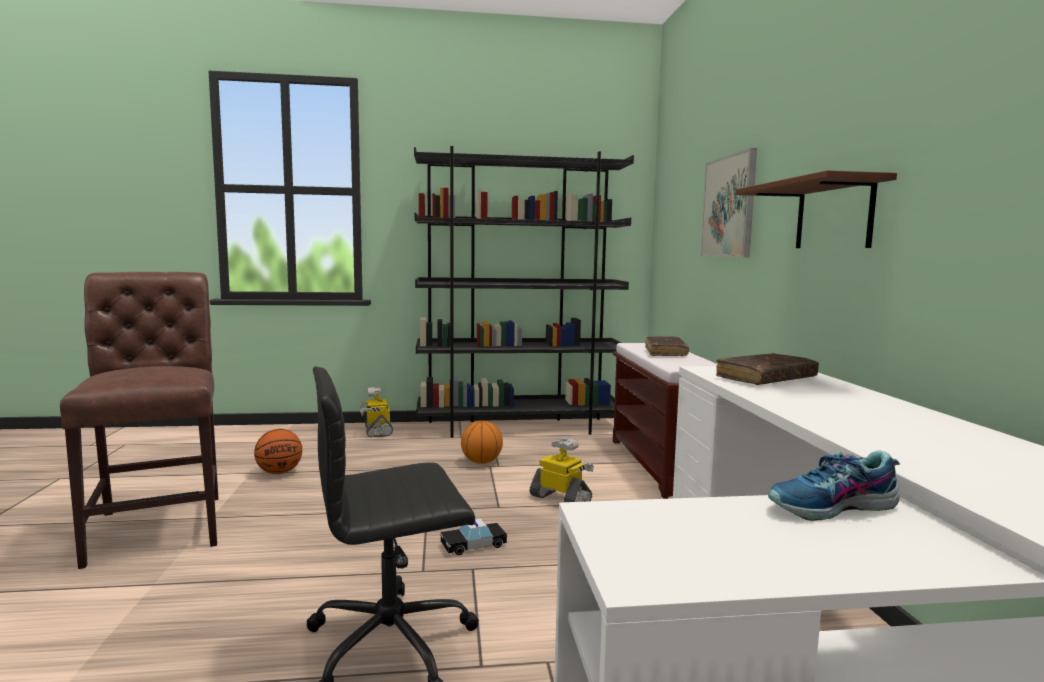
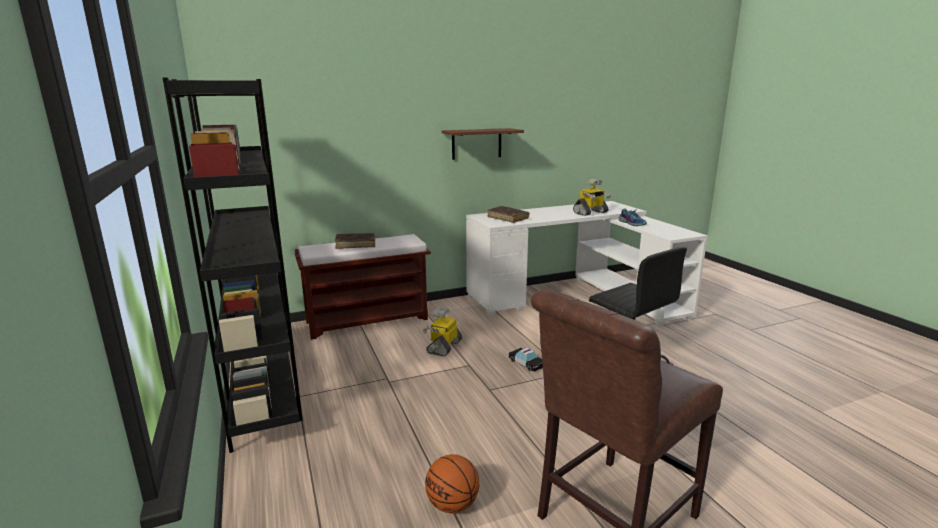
camera: 105 degrees left, 10 degrees up
toy robot [360,387,393,437] -> toy robot moved to [573,179,611,216]
basketball [461,421,503,464] -> none
picture [700,148,757,257] -> none

